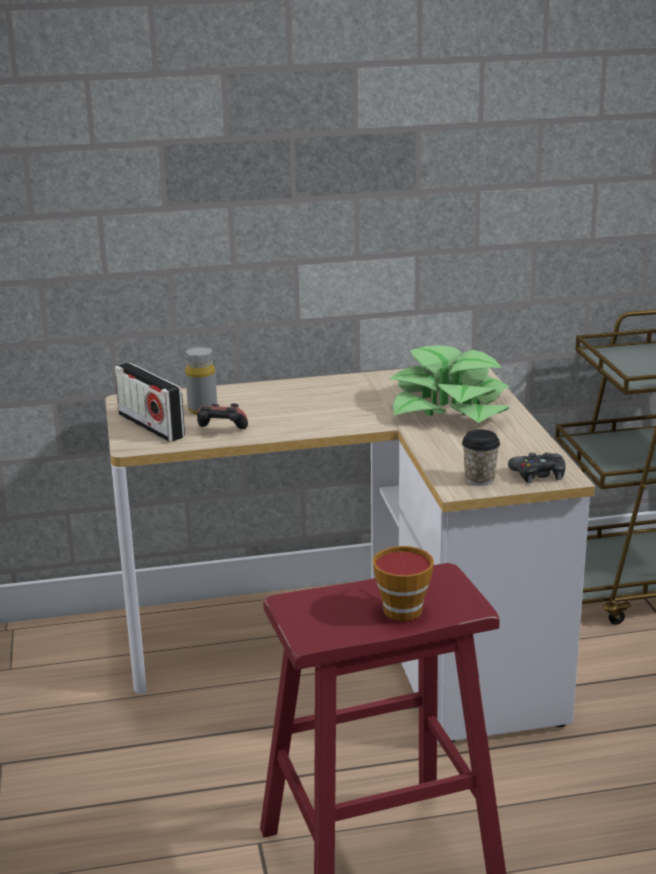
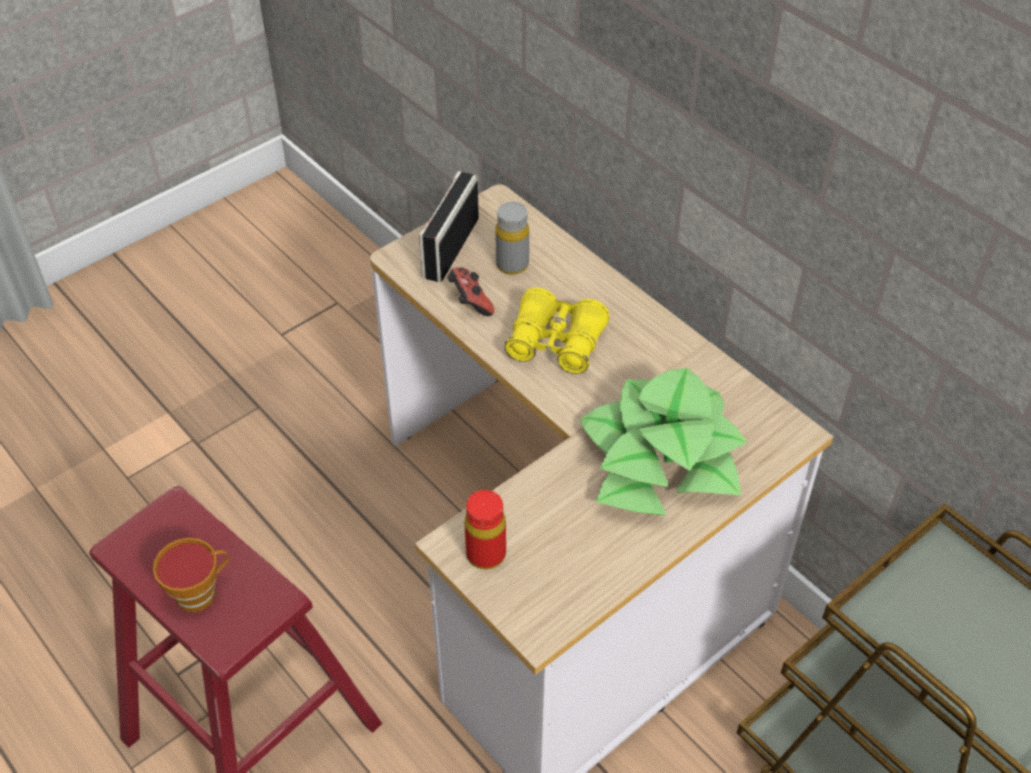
camera: 60 degrees right, 25 degrees up
cup [462,430,500,485] -> red bottle [465,490,506,569]
black game controller [508,453,566,483] -> none
none -> yellow binoculars [504,287,609,374]

